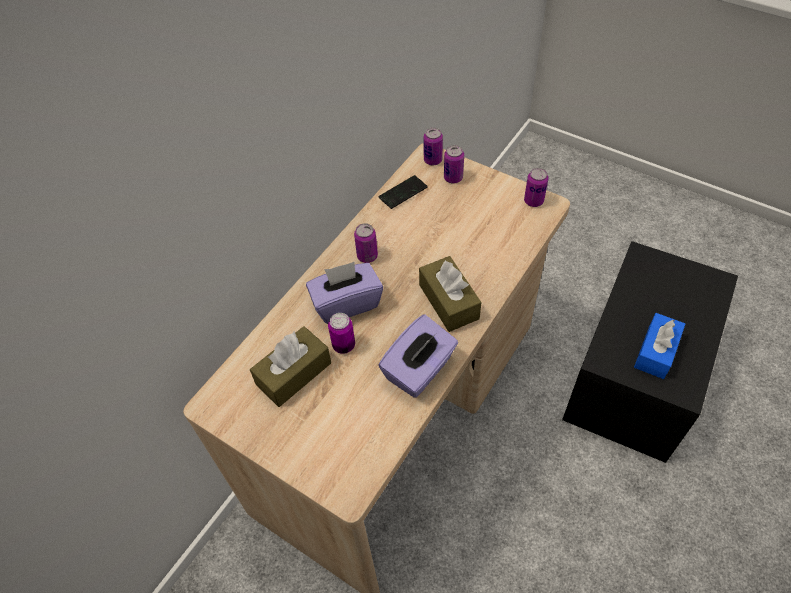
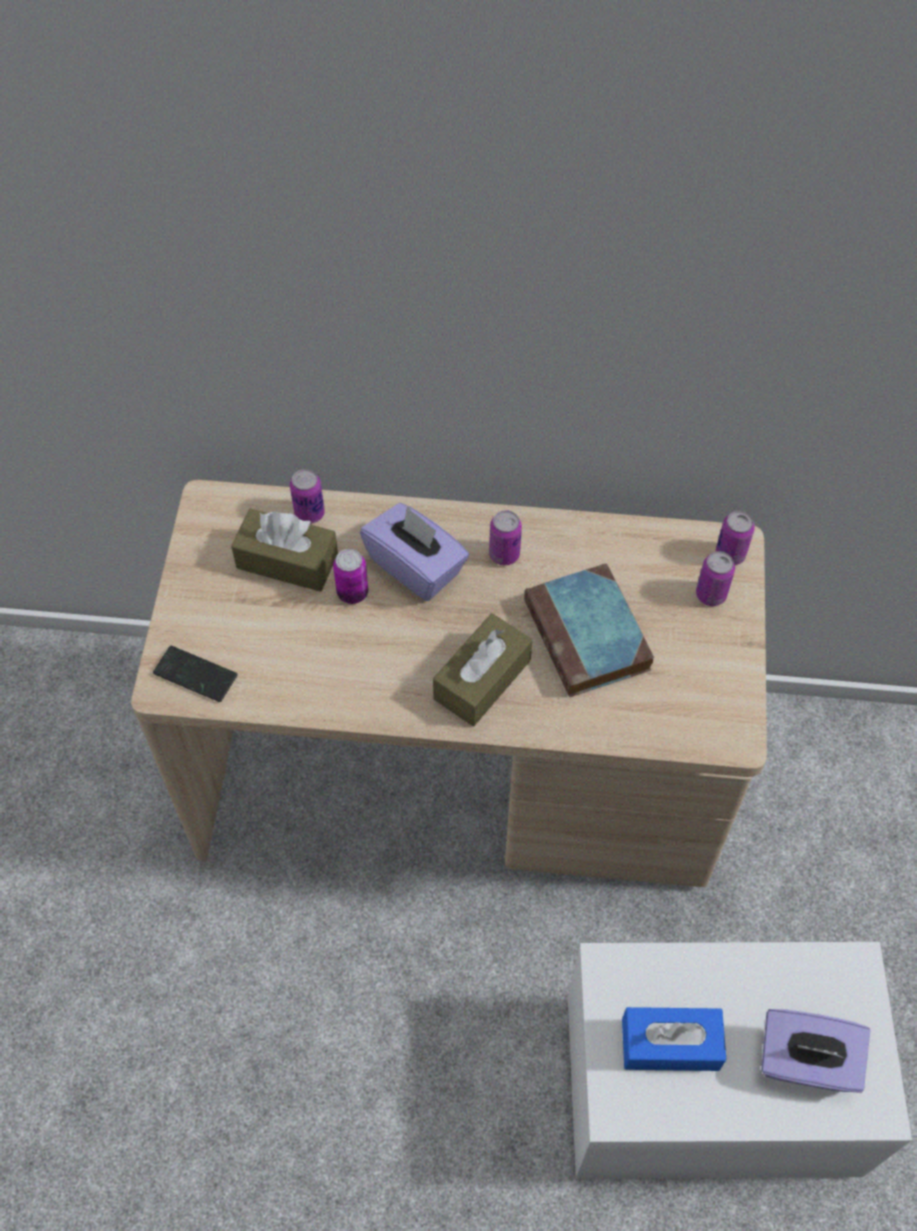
camera: 60 degrees right, 5 degrees up
purple tissue box [378,314,458,398] -> purple tissue box moved to [761,1009,871,1093]
phone [379,175,428,209] -> phone moved to [153,646,237,702]
can [524,168,548,207] -> can moved to [290,469,325,524]
black storage box [562,241,738,463] -> white storage box [568,942,912,1179]
none -> book [524,563,654,697]

